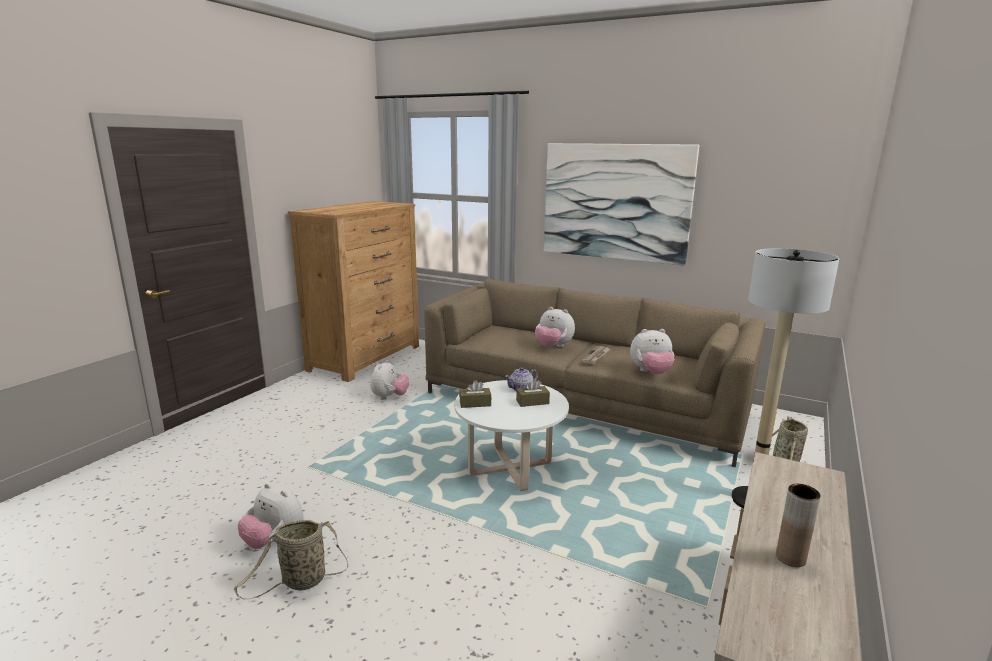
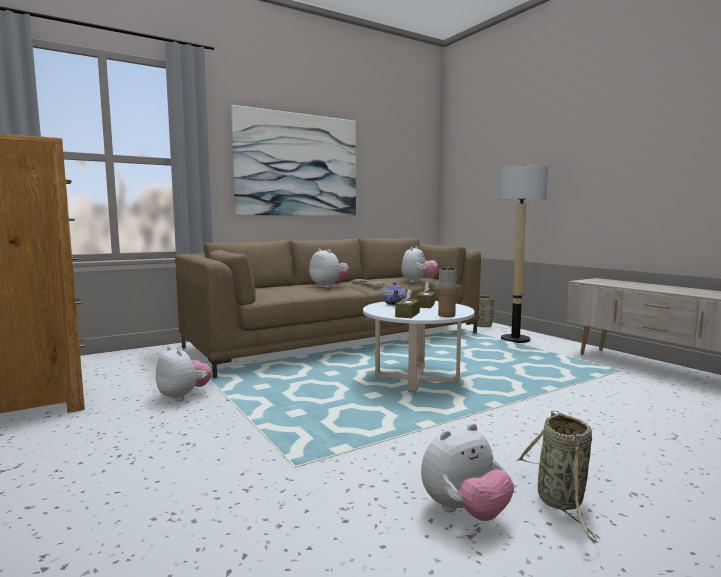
camera: 60 degrees left, 10 degrees down
plush toy [535,307,575,347] -> plush toy turned 105 degrees counterclockwise [309,249,349,288]
brown vase [776,484,821,567] -> brown vase moved to [438,268,457,317]

